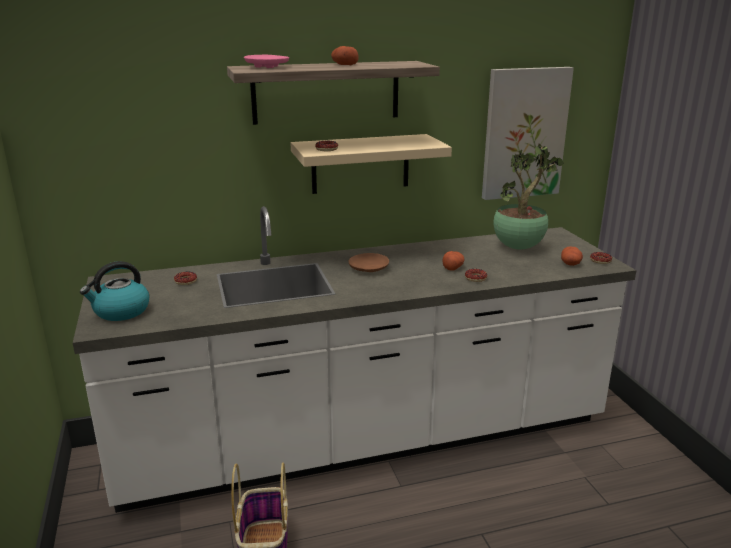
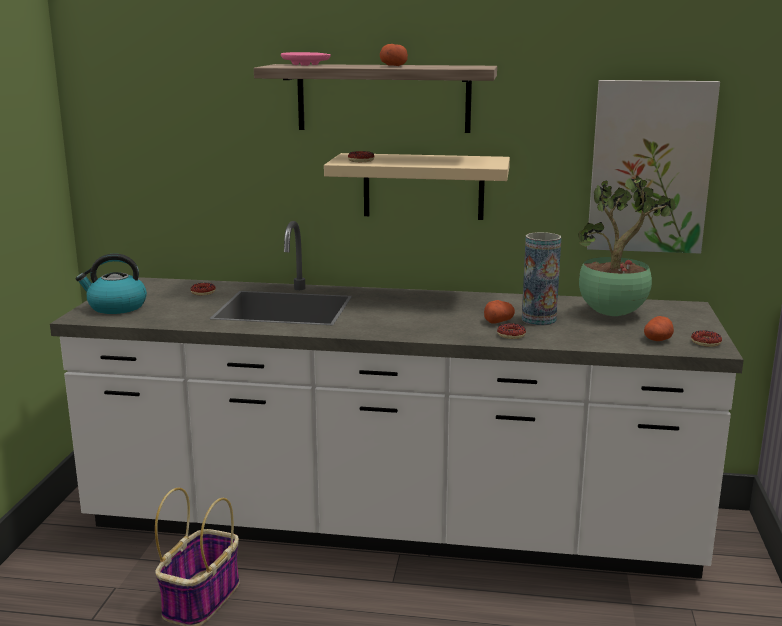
camera: 25 degrees right, 5 degrees down
brown plate [348,253,389,272] -> none
none -> vase [522,232,561,326]

